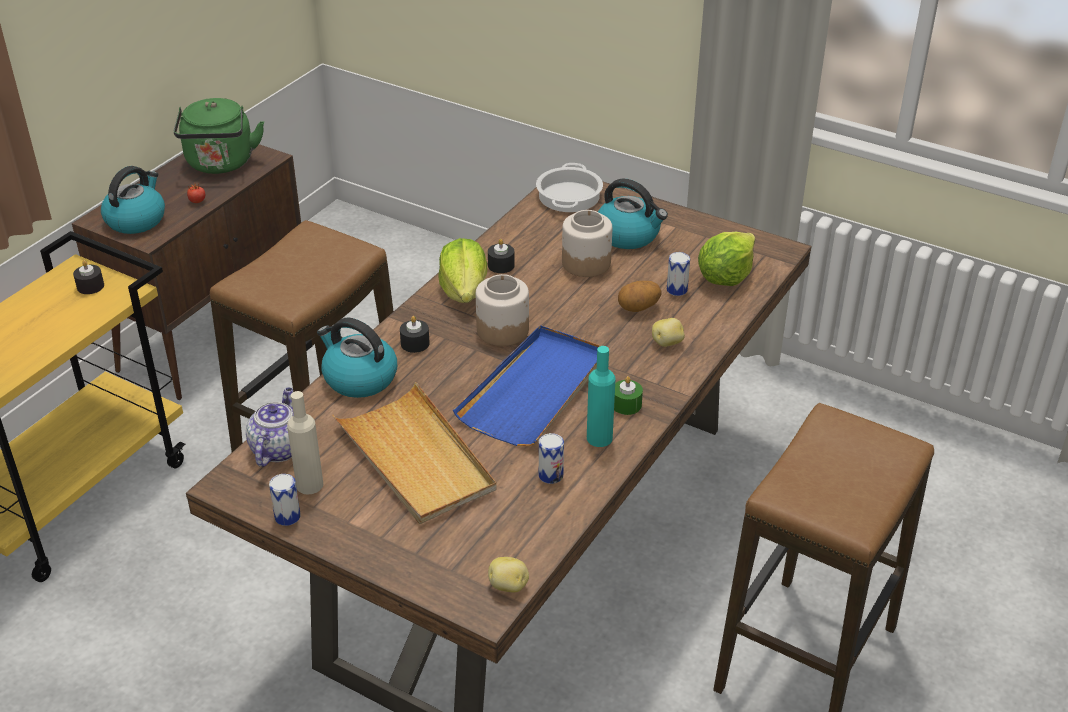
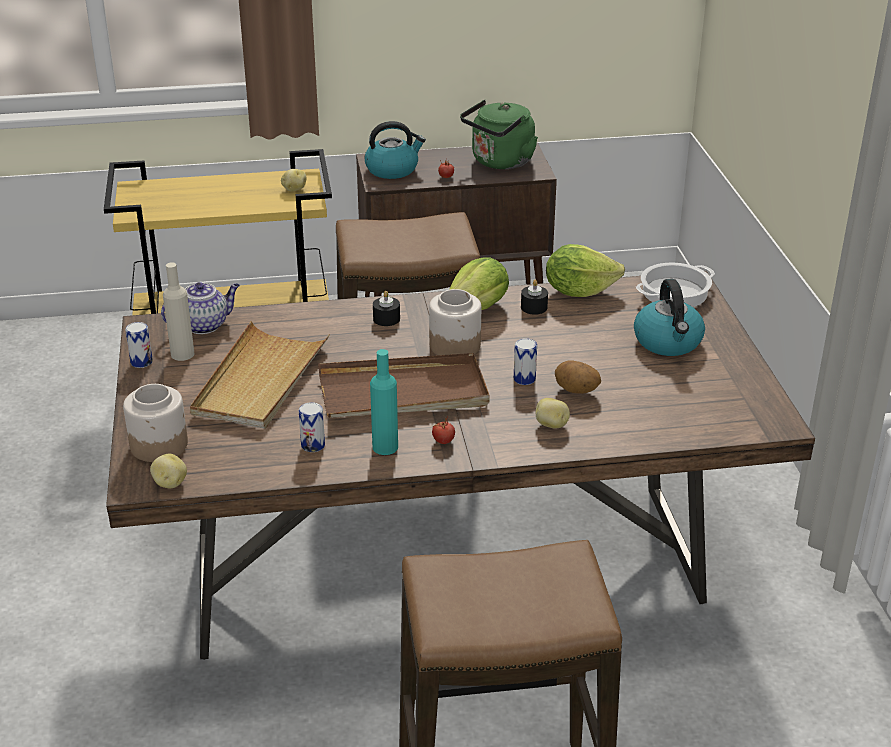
camera: 50 degrees right, 5 degrees down
black candle [73,260,104,294] -> potato [281,169,306,192]
kettle [317,317,397,398] -> none
blue tray [453,325,601,446] -> brown tray [318,353,489,418]
jar [562,210,612,277] -> jar moved to [123,384,188,462]
green candle [614,376,643,415] -> tomato [432,416,455,444]
can [667,252,690,296] -> can moved to [514,338,537,385]
lettuce [698,232,755,286] -> lettuce moved to [546,244,625,297]

